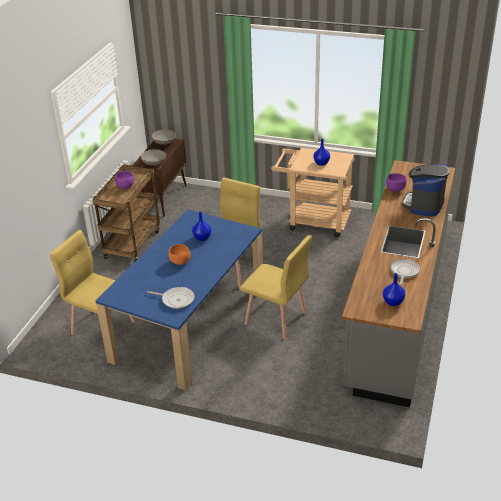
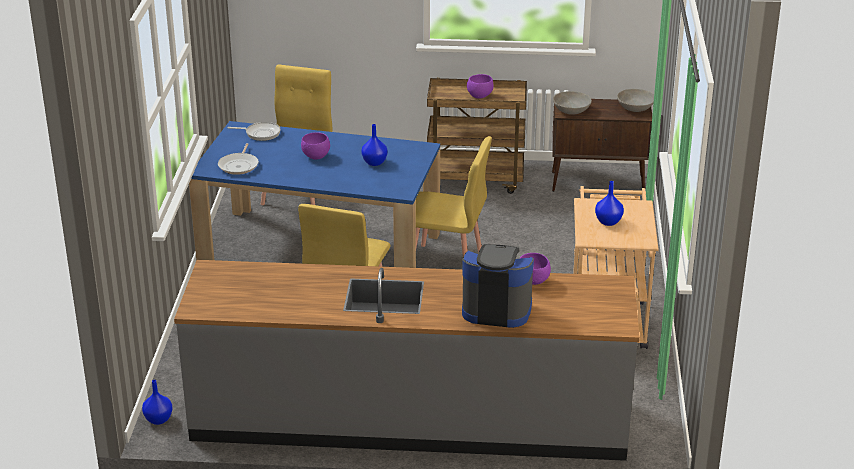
camera: 75 degrees right, 5 degrees down
orange bowl [169,244,191,265] -> purple bowl [301,132,330,160]
blue vase [383,273,405,306] -> blue vase moved to [142,380,172,425]
frying pan [391,259,420,285] -> frying pan moved to [228,122,281,141]

